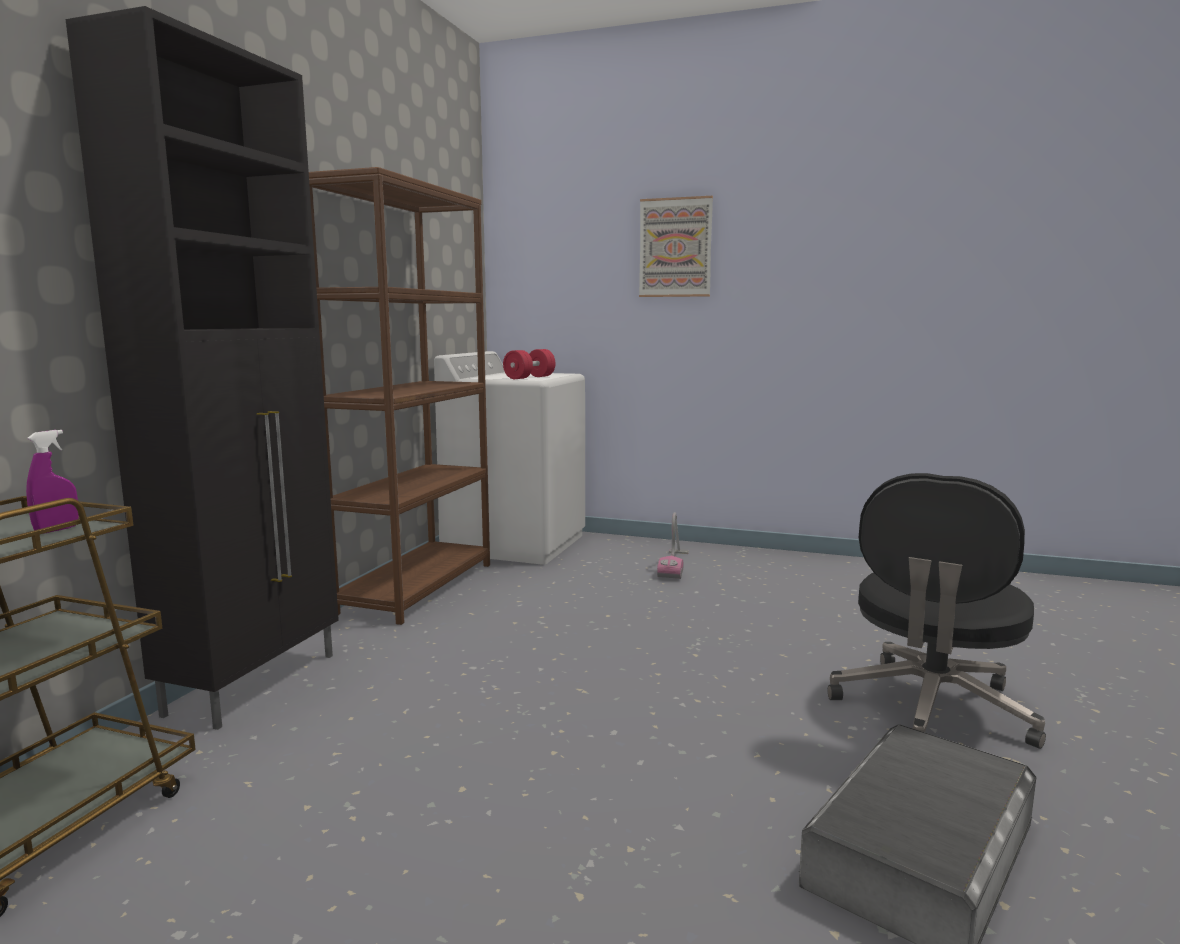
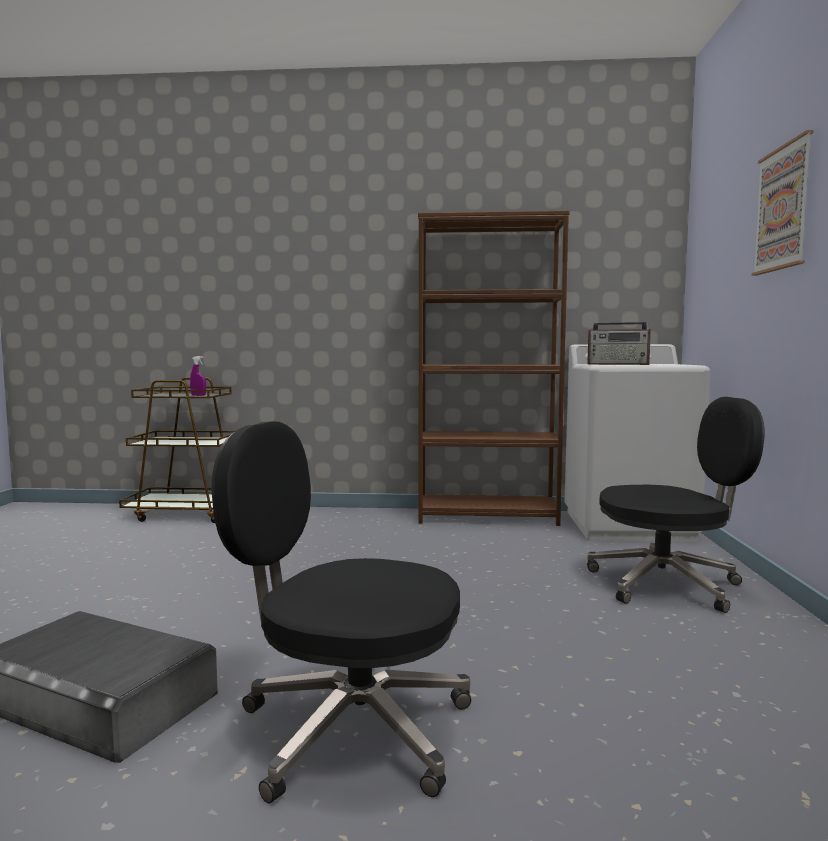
camera: 75 degrees right, 5 degrees down
black cabinet [66,6,339,730] -> none
red dumbbell [503,349,555,379] -> radio [587,319,651,365]
vacuum cleaner [657,512,689,579] -> black office chair [587,397,765,613]

